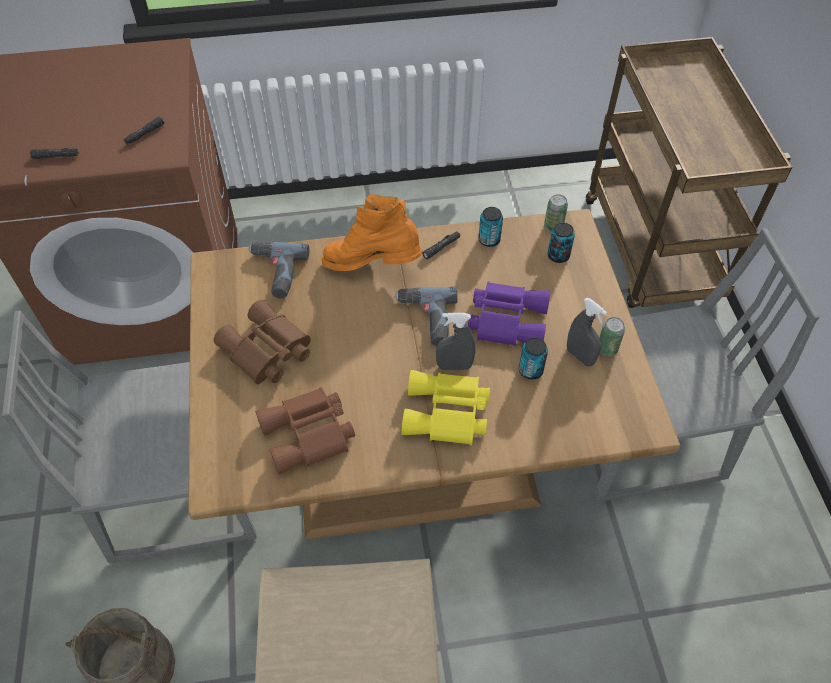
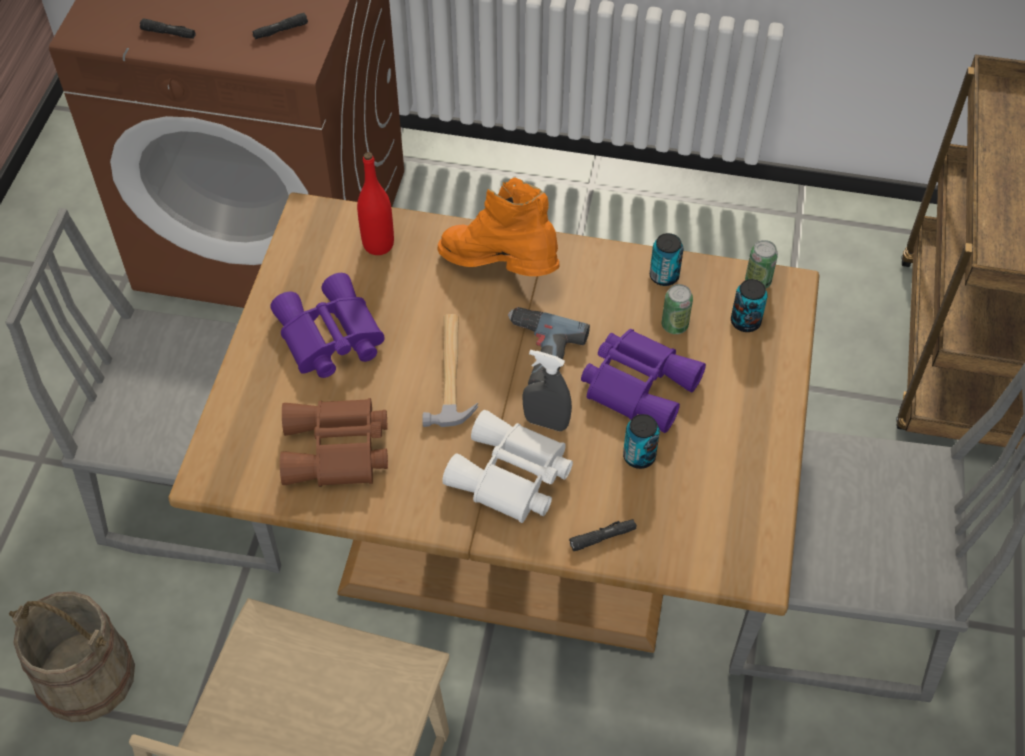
camera: 20 degrees right, 0 degrees up
brown binoculars [214,300,311,384] -> purple binoculars [270,273,385,378]
power drill [248,242,309,298] -> red bottle [357,152,394,255]
yellow binoculars [402,370,490,445] -> white binoculars [442,410,573,523]
black flashlight [422,231,460,259] -> black flashlight moved to [569,519,637,551]
grey spray bottle [567,298,607,366] -> none
can [599,317,625,356] -> can moved to [662,284,693,334]
none -> hammer [422,314,478,427]

